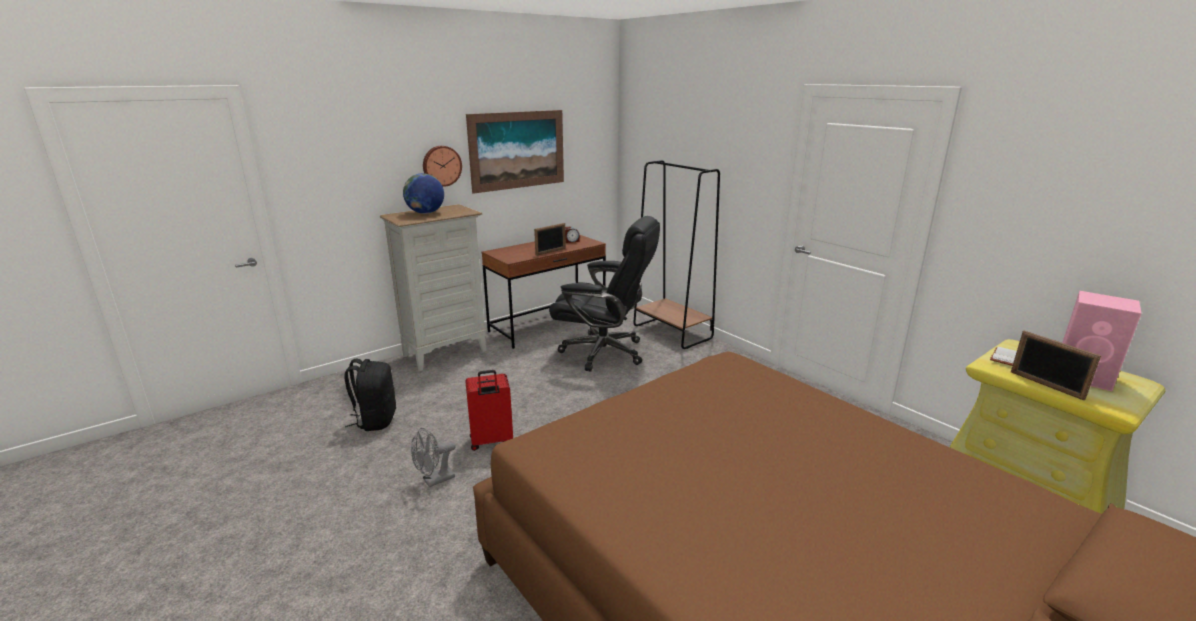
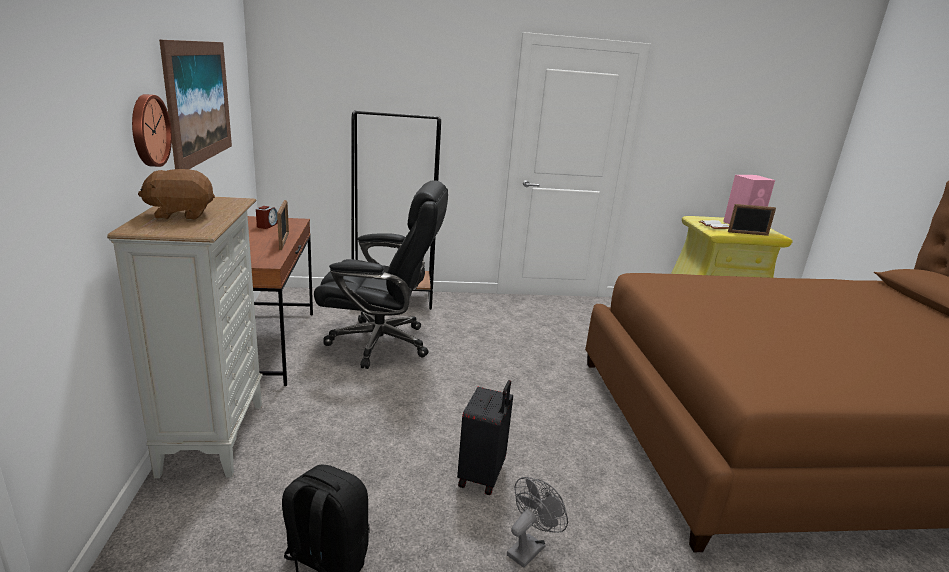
camera: 60 degrees left, 0 degrees up
globe [403,173,444,214] -> brown plush toy [138,169,215,220]
grey fan [411,428,456,488] -> grey fan turned 135 degrees counterclockwise [507,477,568,568]
red suitcase [465,370,513,451] -> black suitcase [457,380,513,495]
black office chair [549,216,660,372] -> black office chair turned 45 degrees clockwise [314,180,448,369]

